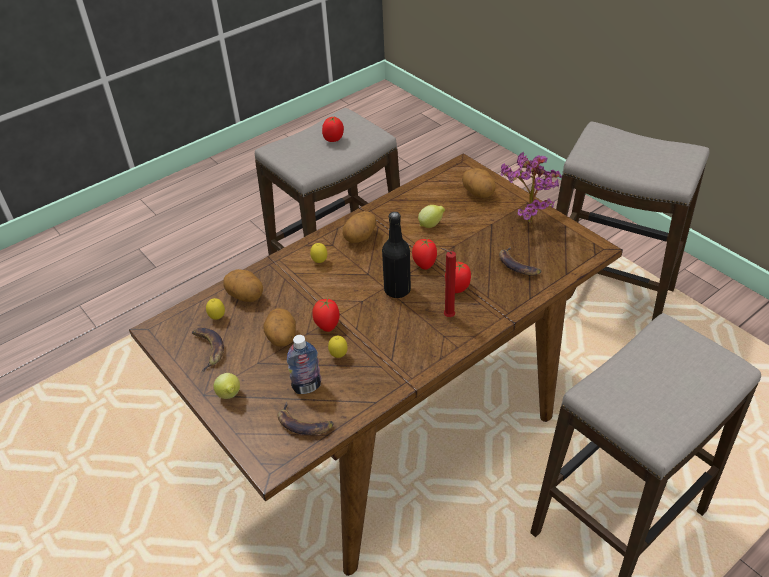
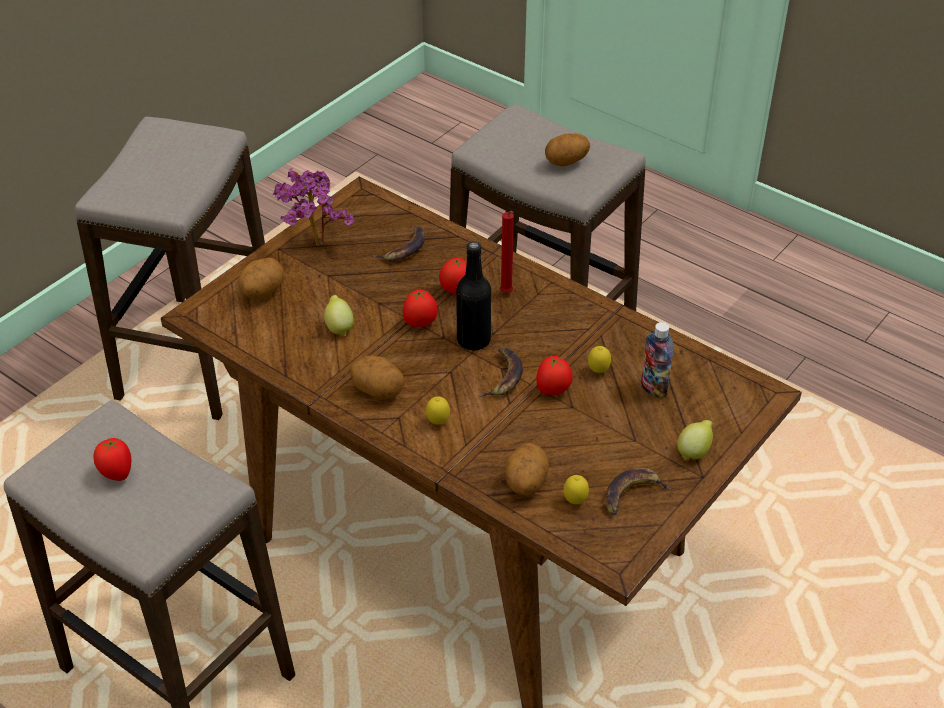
camera: 105 degrees left, 0 degrees up
potato [263,308,296,347] -> potato moved to [545,133,590,166]
banana [278,402,334,435] -> banana moved to [479,348,523,397]

